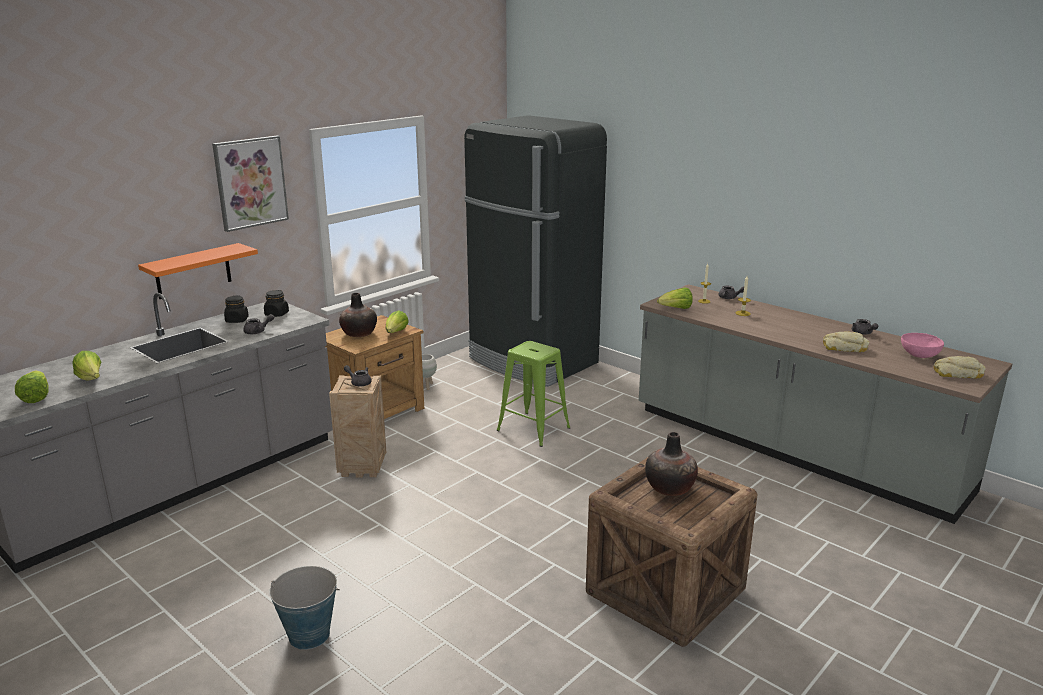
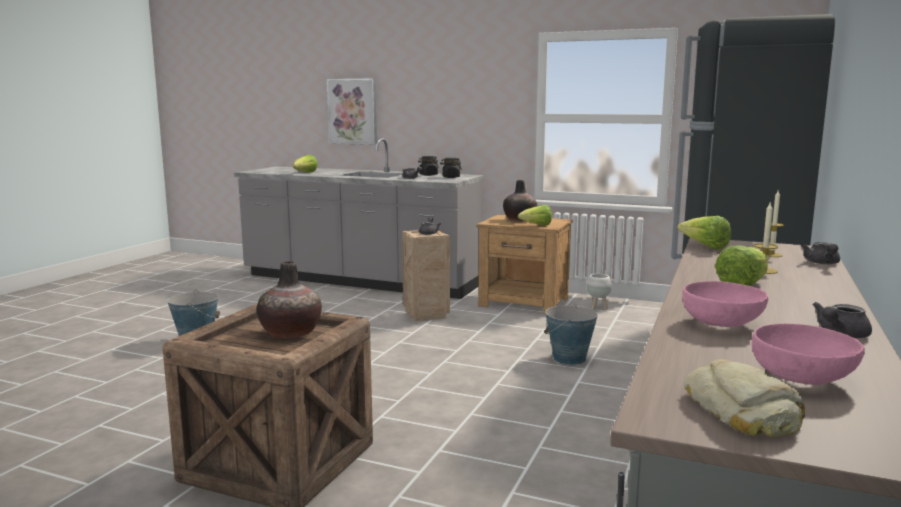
camera: 70 degrees right, 10 degrees down
lettuce [15,370,49,403] -> lettuce moved to [715,246,768,286]
orange shelf [138,243,258,299] -> none
picture [212,136,289,232] -> picture moved to [327,78,377,145]
green stool [497,341,570,447] -> bucket [544,304,598,365]
bread [823,332,869,352] -> pink bowl [682,281,768,327]

